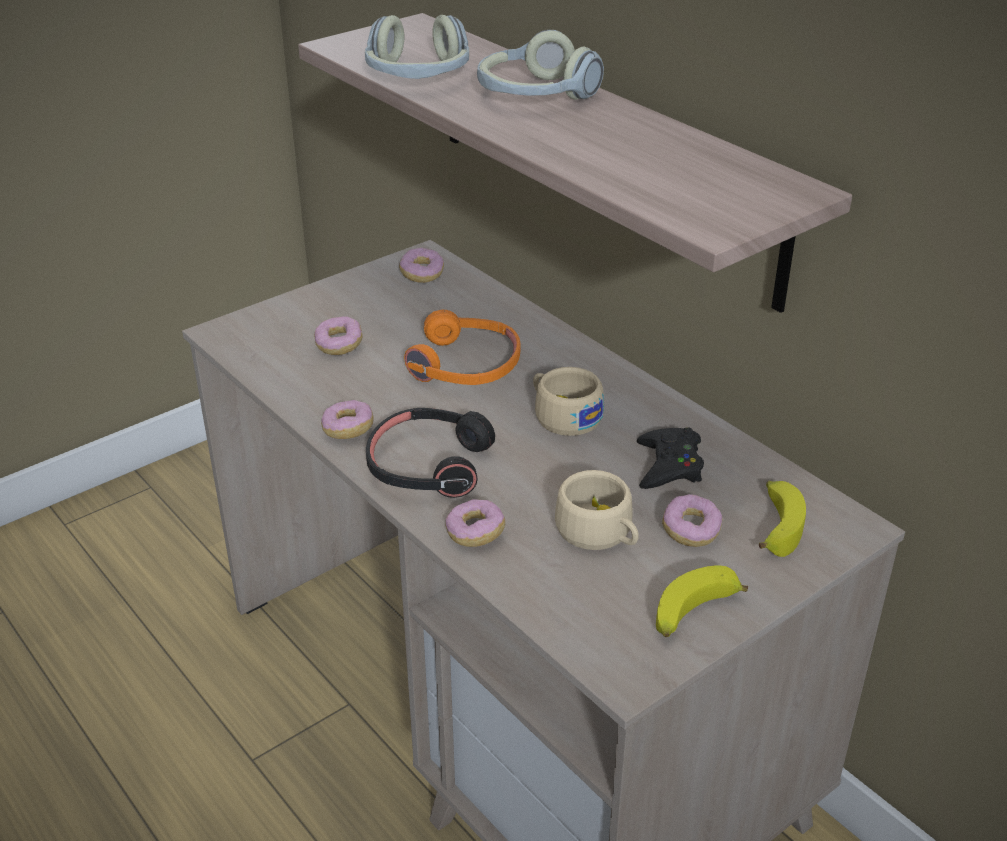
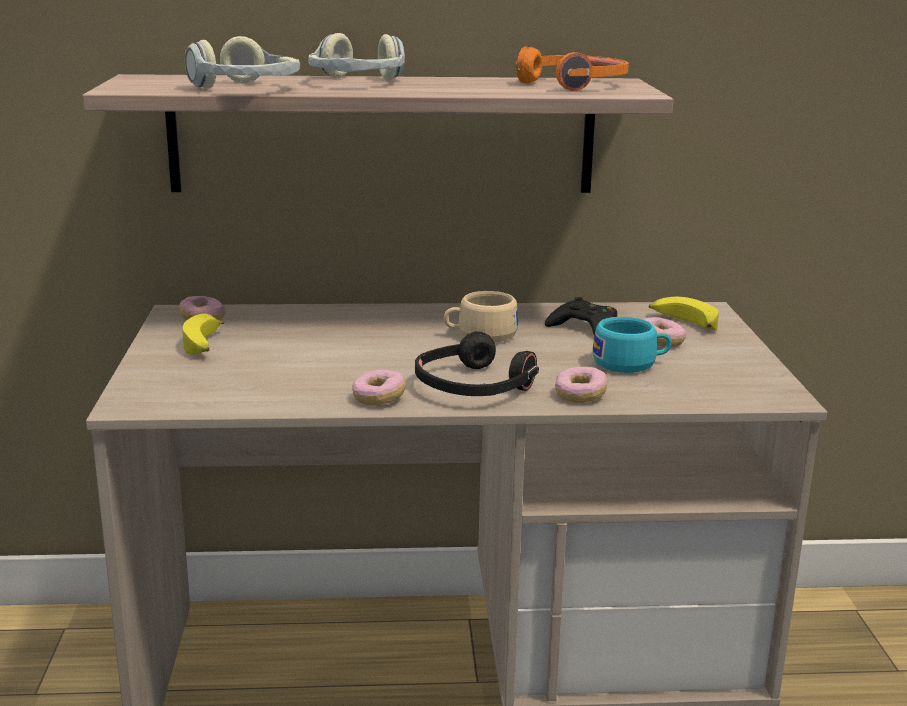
camera: 55 degrees left, 15 degrees down
donut [314,316,363,355] -> none
orange headphones [404,310,520,385] -> orange headphones moved to [515,46,629,91]
beige cup [555,470,639,550] -> turquoise cup [592,317,672,373]
banana [656,566,748,637] -> banana moved to [182,313,224,355]

